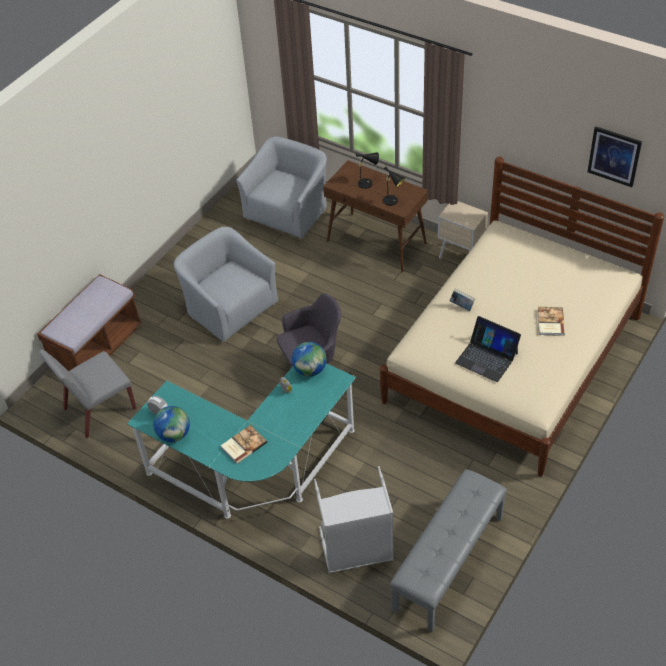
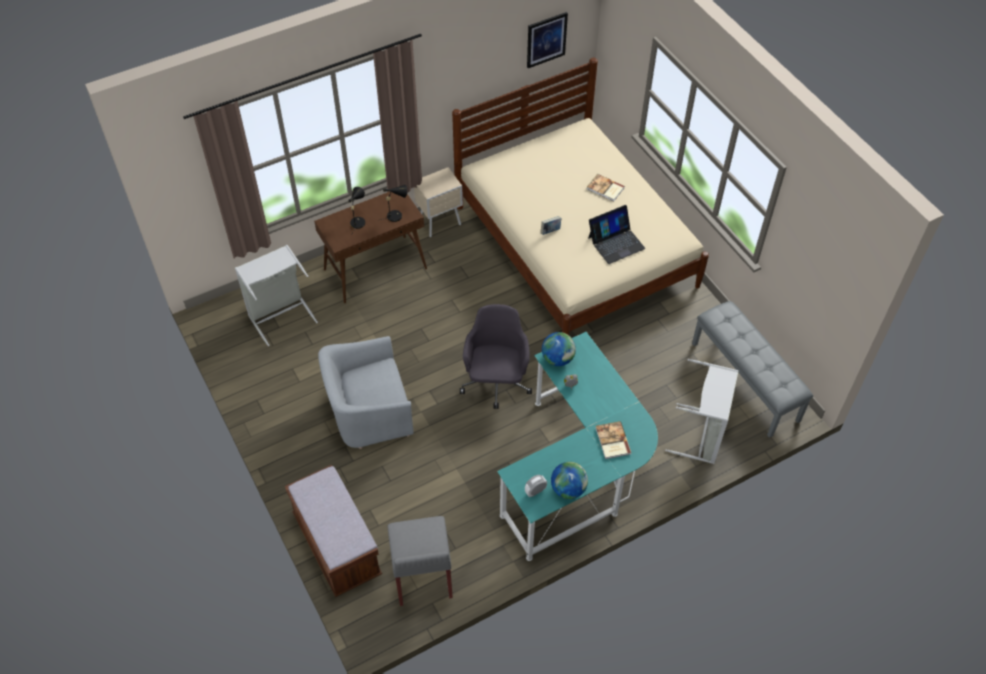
camera: 65 degrees left, 5 degrees up
grey armchair [236,136,327,239] -> grey laundry basket [235,245,318,346]

